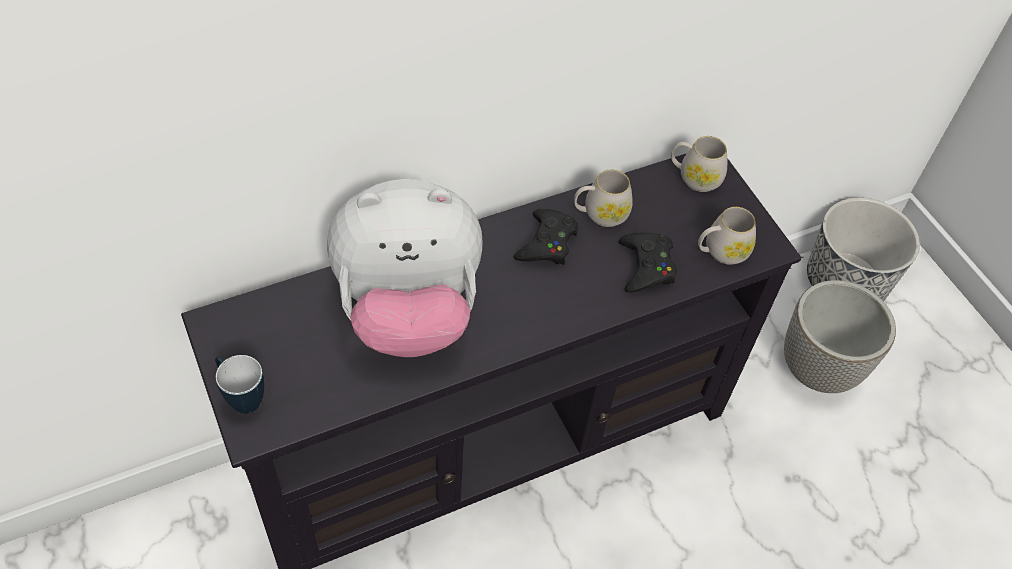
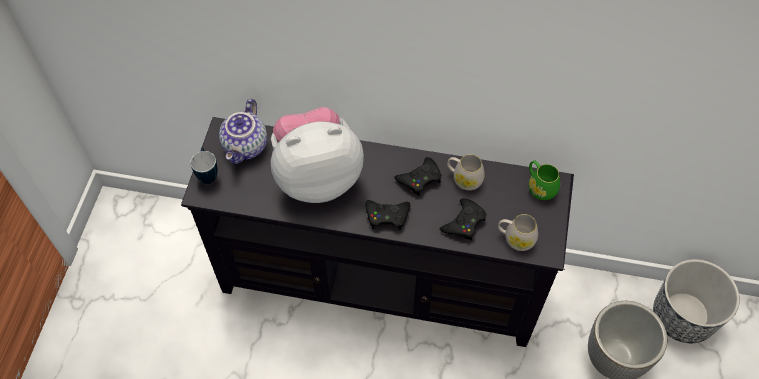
camera: 40 degrees right, 5 degrees up
plush toy [327,179,483,357] -> plush toy turned 135 degrees clockwise [271,107,364,203]
white mug [671,136,727,192] -> green mug [529,161,560,200]
none -> teapot [219,99,267,164]
none -> black game controller [365,200,410,230]

